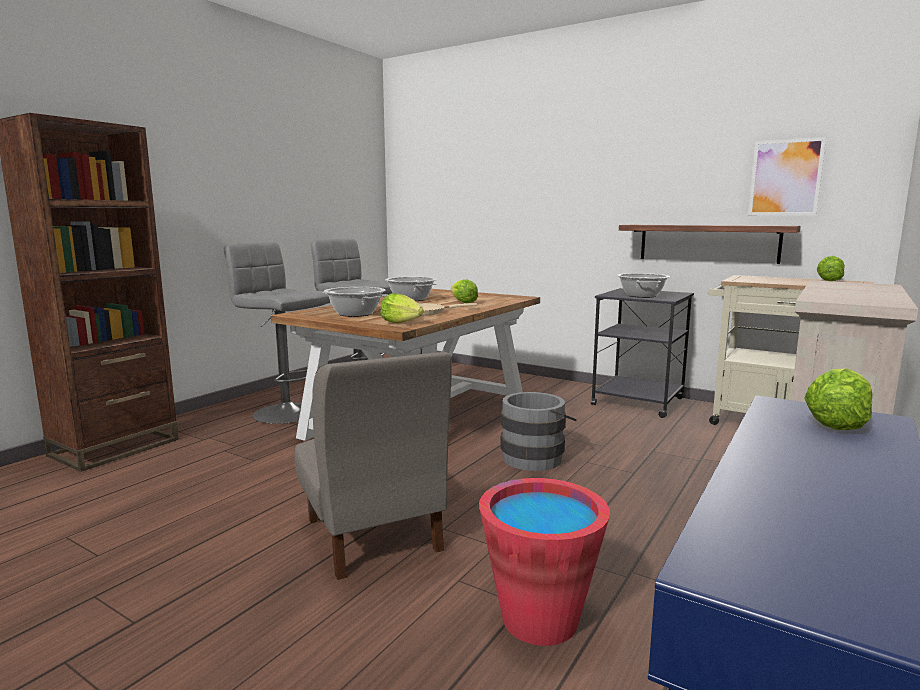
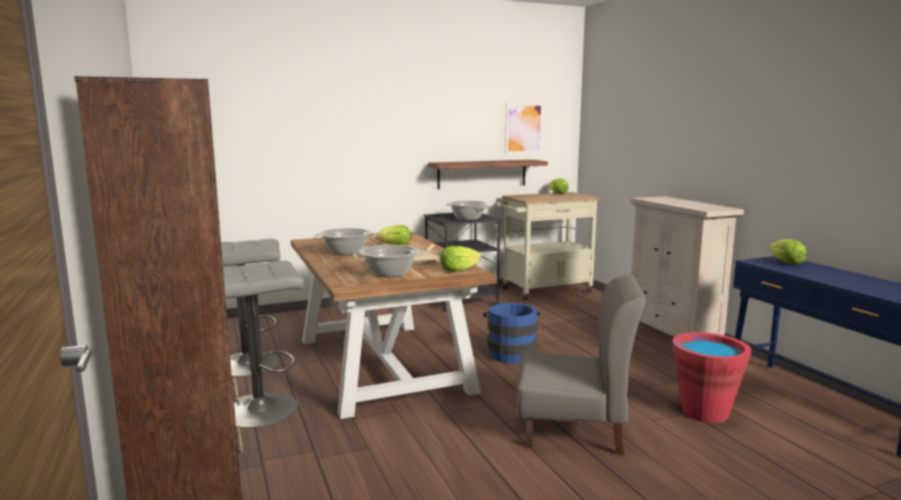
camera: 55 degrees left, 0 degrees up
grey bucket [500,392,577,471] -> blue bucket [483,303,541,364]

